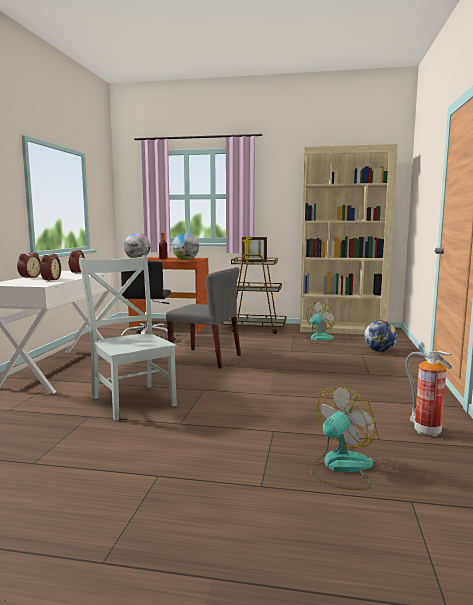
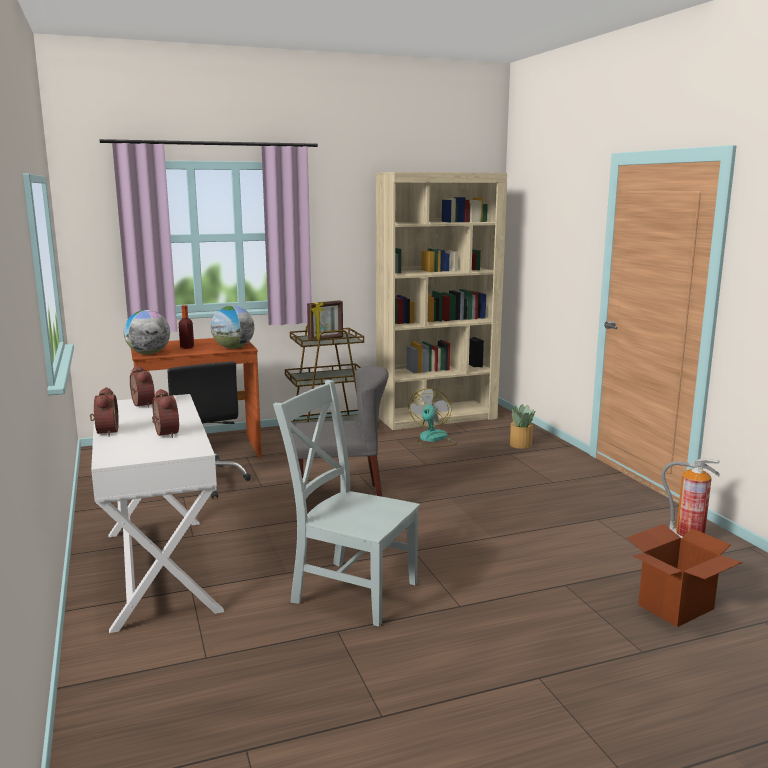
camera: 30 degrees left, 5 degrees up
fan [310,387,376,490] -> cardboard box [627,524,742,627]
globe [364,320,397,352] -> potted plant [510,404,536,449]

